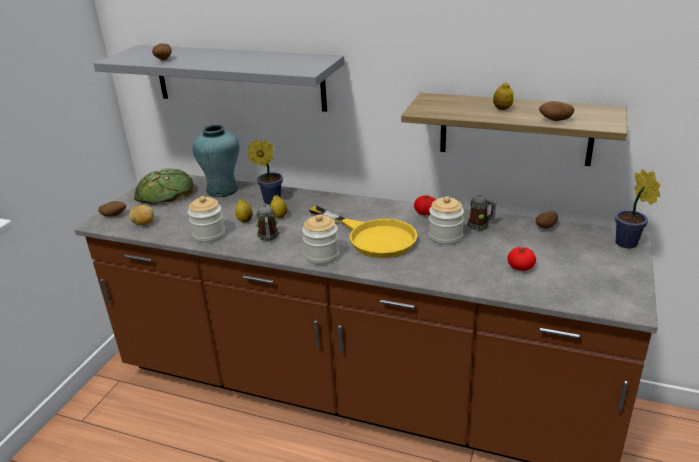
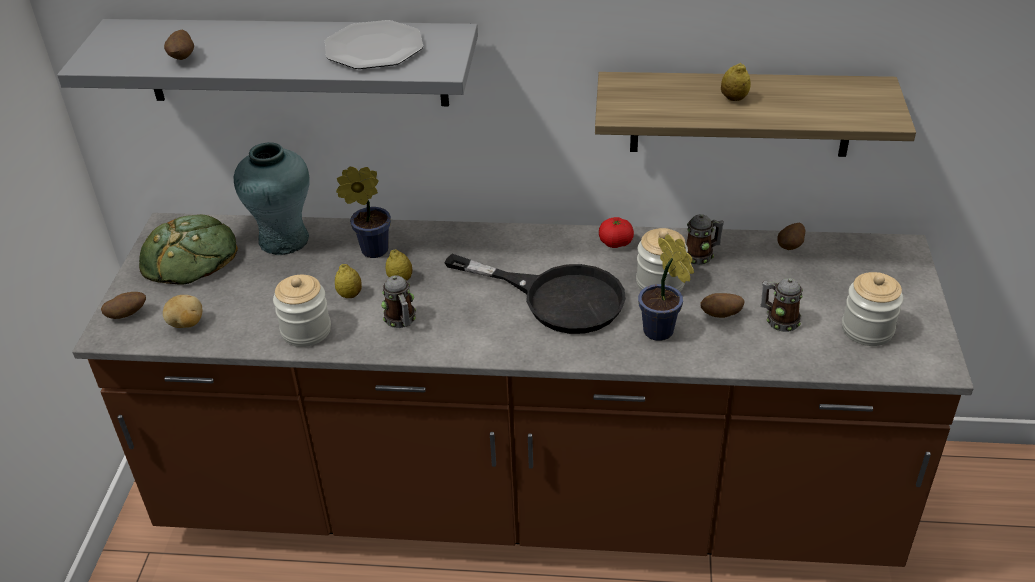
camera: 15 degrees left, 10 degrees up
jar [302,214,339,265] -> jar moved to [842,272,903,346]
yellow frying pan [309,206,418,258] -> black frying pan [444,254,626,334]
tomato [507,247,536,271] -> mug [760,278,803,332]
potato [539,101,574,121] -> potato moved to [701,293,745,318]
potted plant [615,169,660,248] -> potted plant moved to [638,234,694,341]
none -> plate [325,20,423,69]

